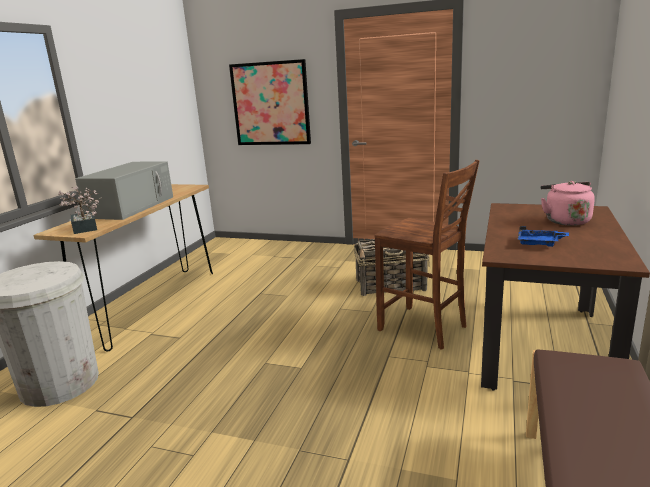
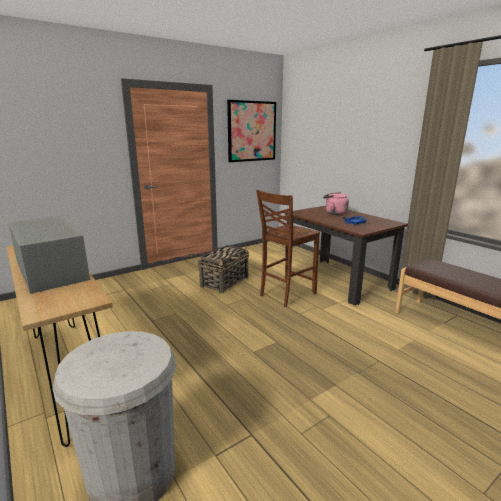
camera: 55 degrees left, 0 degrees up
potted plant [58,186,102,234] -> none
picture [229,59,311,145] -> picture moved to [227,100,276,162]
brown chair [375,160,480,350] -> brown chair turned 150 degrees clockwise [256,190,320,307]

